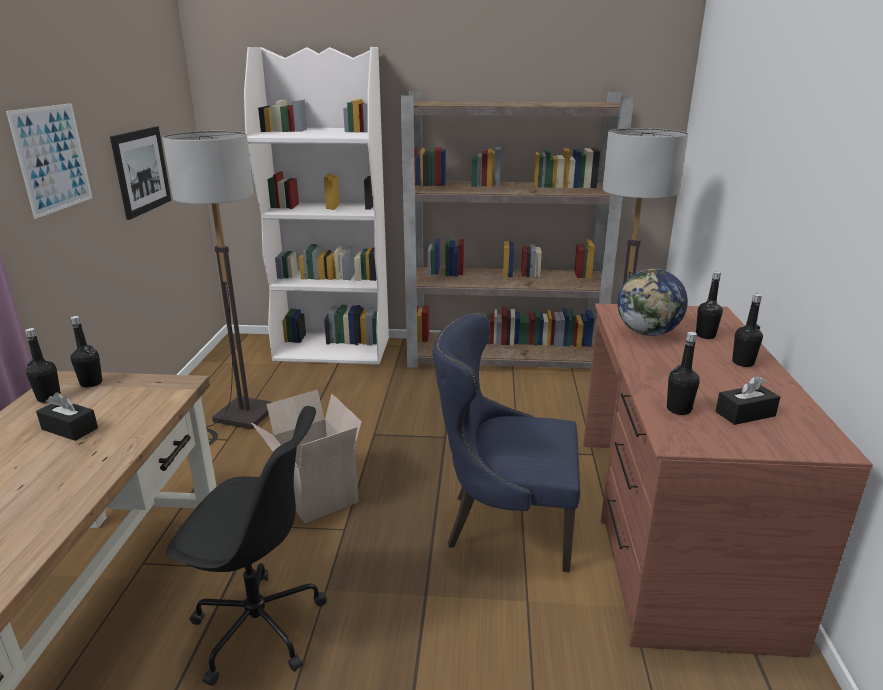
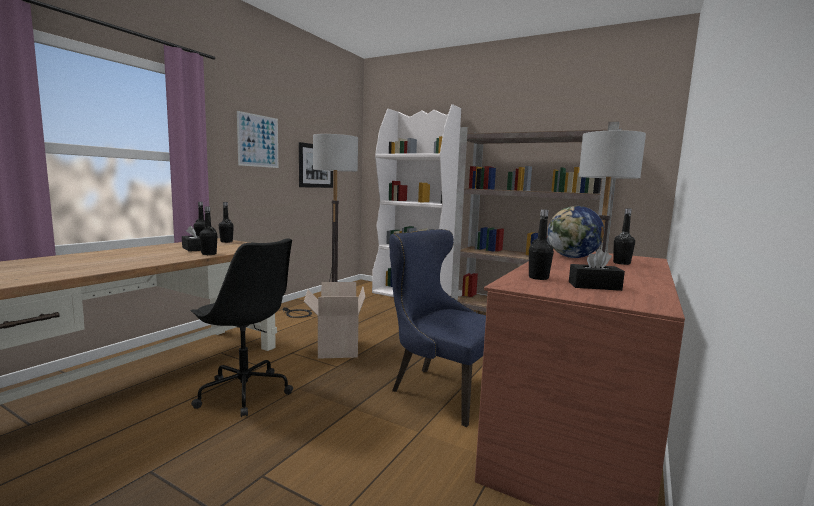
camera: 25 degrees right, 15 degrees down
black bottle [732,294,763,367] -> black bottle moved to [199,206,218,255]

